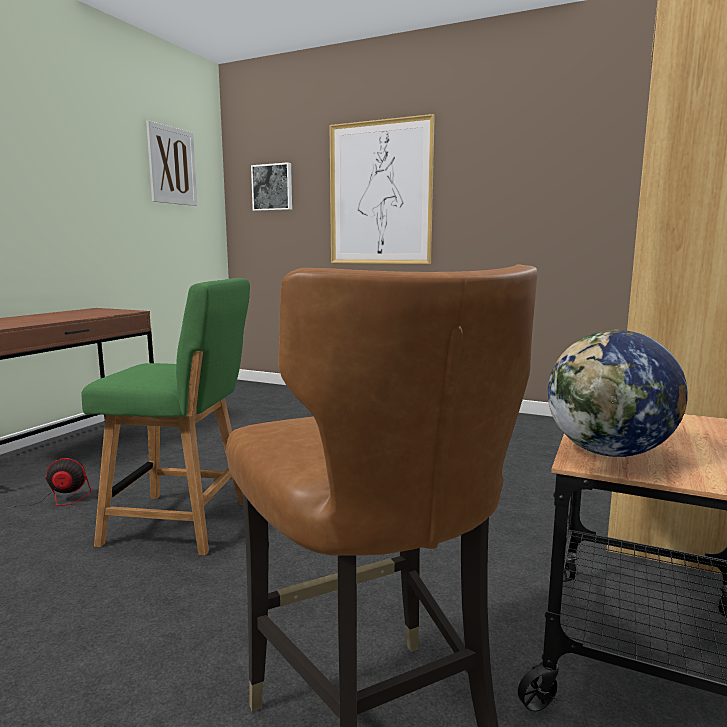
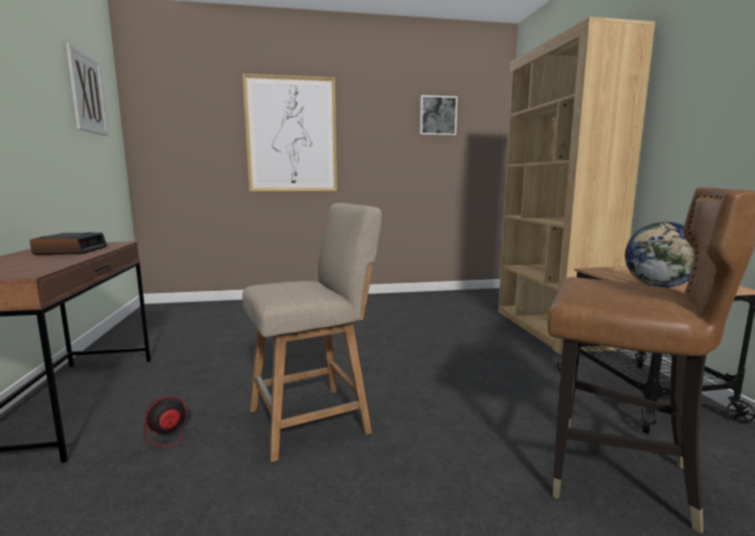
camera: 35 degrees left, 0 degrees up
green chair [81,278,250,555] -> beige chair [242,203,382,462]
picture [251,162,292,211] -> picture moved to [420,95,457,135]
none -> alarm clock [30,232,107,255]

